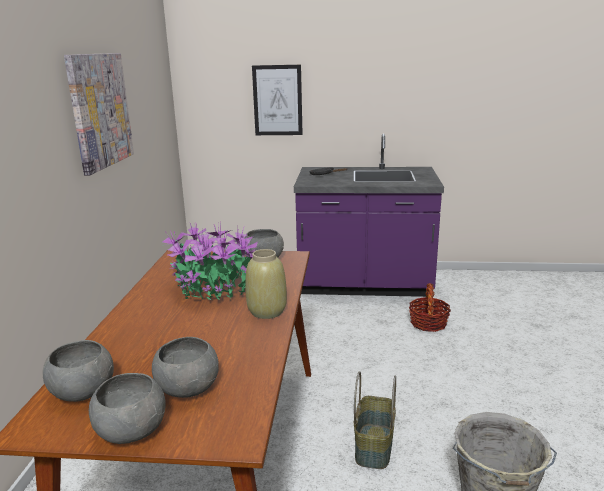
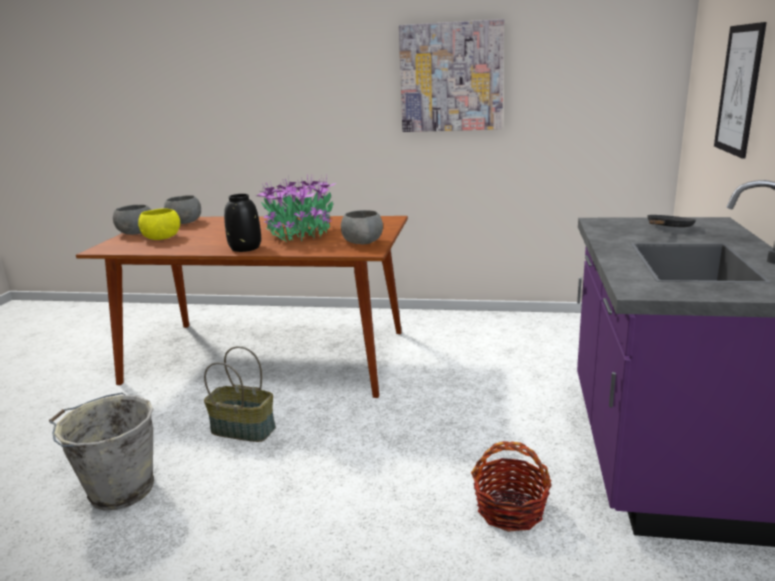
camera: 95 degrees right, 0 degrees up
grey bowl [152,337,219,398] -> yellow bowl [138,208,180,240]
beige vase [245,249,287,319] -> black vase [224,194,261,252]

